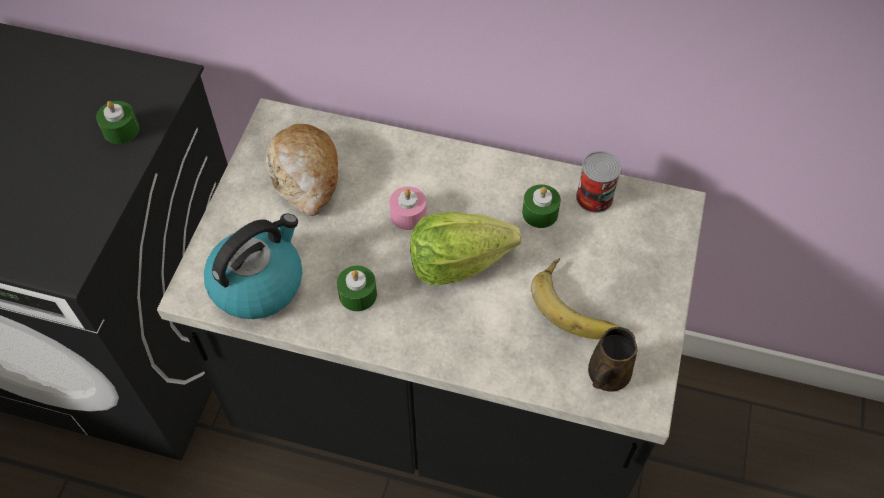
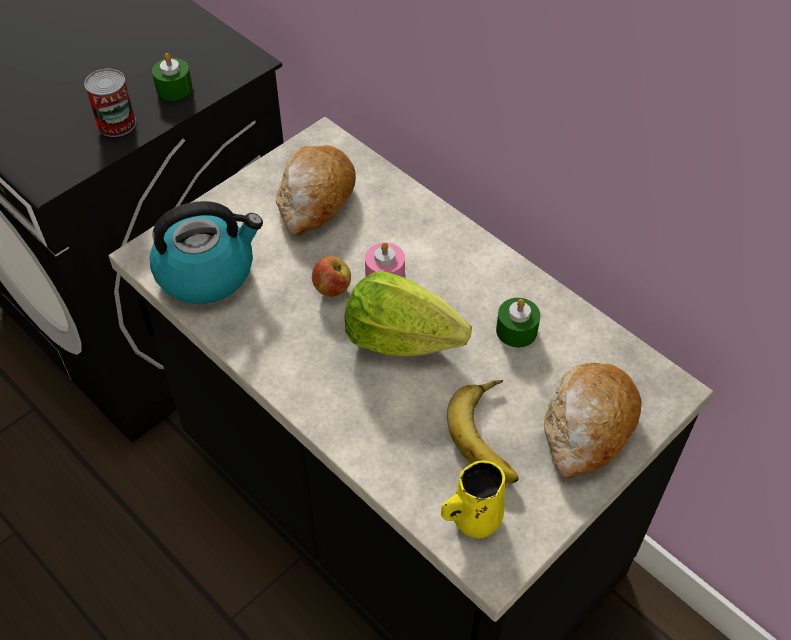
camera: 30 degrees right, 5 degrees down
green candle [337,265,377,311] -> none
can [576,151,621,213] -> can moved to [84,69,136,137]
brown mug [588,327,638,392] -> yellow mug [441,461,505,539]
none -> apple [312,256,351,297]
none -> bread [544,363,642,478]

